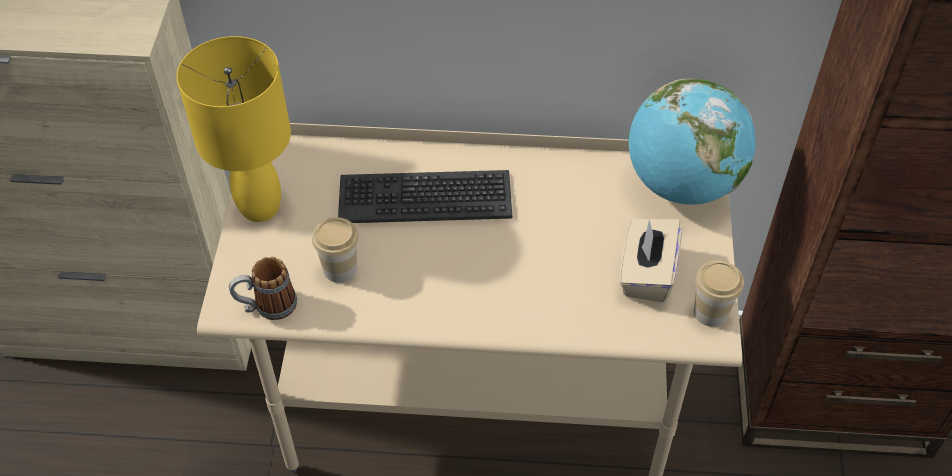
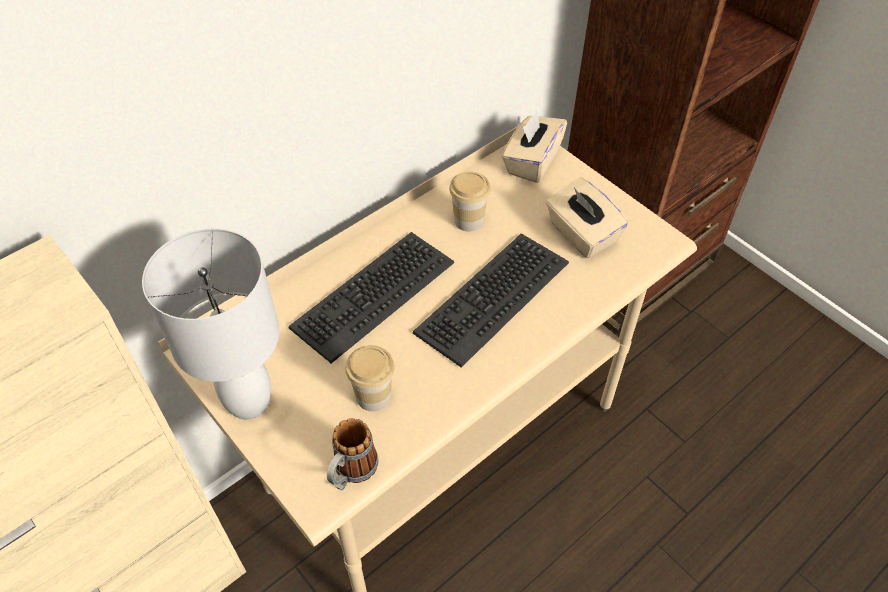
camera: 45 degrees left, 0 degrees up
yellow table lamp [177,36,291,222] -> white table lamp [142,228,280,419]
globe [628,79,756,205] -> beige tissue box [502,110,567,183]
cup [694,260,744,327] -> cup moved to [449,171,491,232]
none -> keyboard [413,233,569,367]

